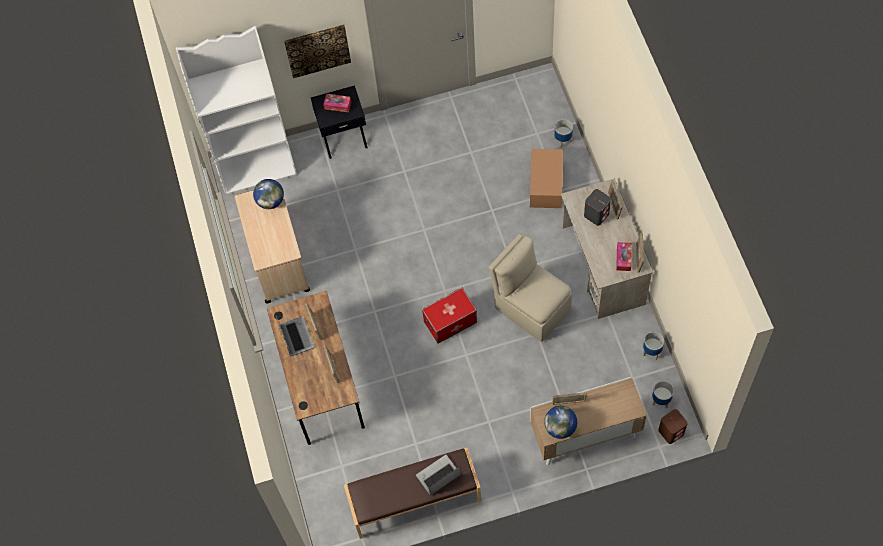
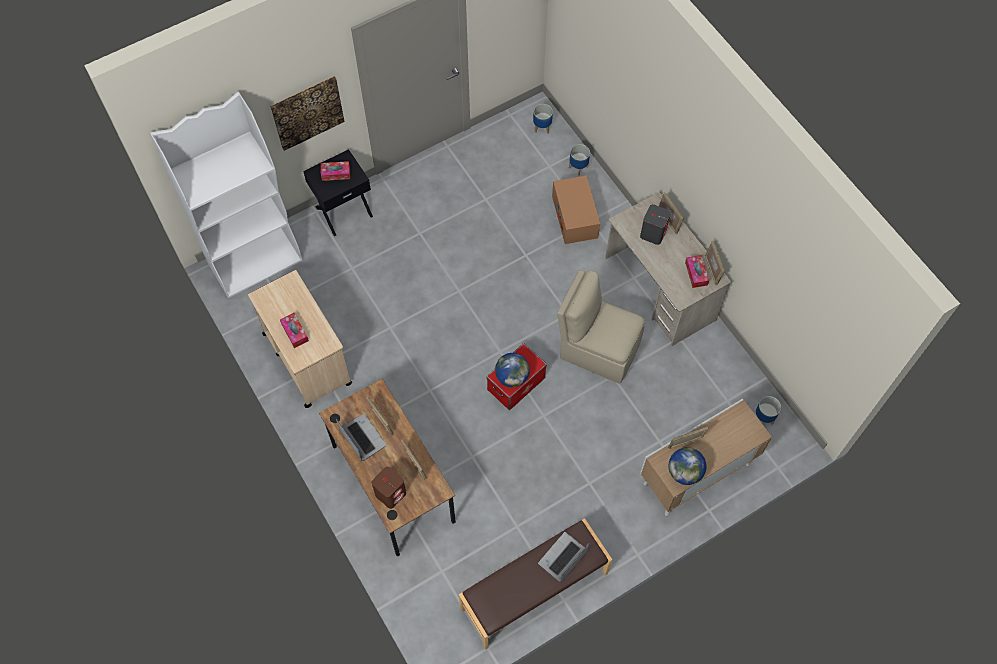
camera: 20 degrees left, 0 degrees up
globe [253,179,284,209] -> globe moved to [495,353,530,387]
planter [643,332,664,360] -> planter moved to [533,104,553,133]
brown speaker [658,409,688,444] -> brown speaker moved to [372,467,406,509]
none -> tissue box [280,313,309,348]

